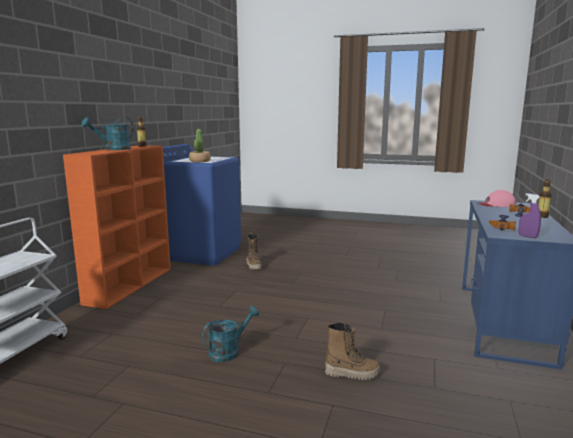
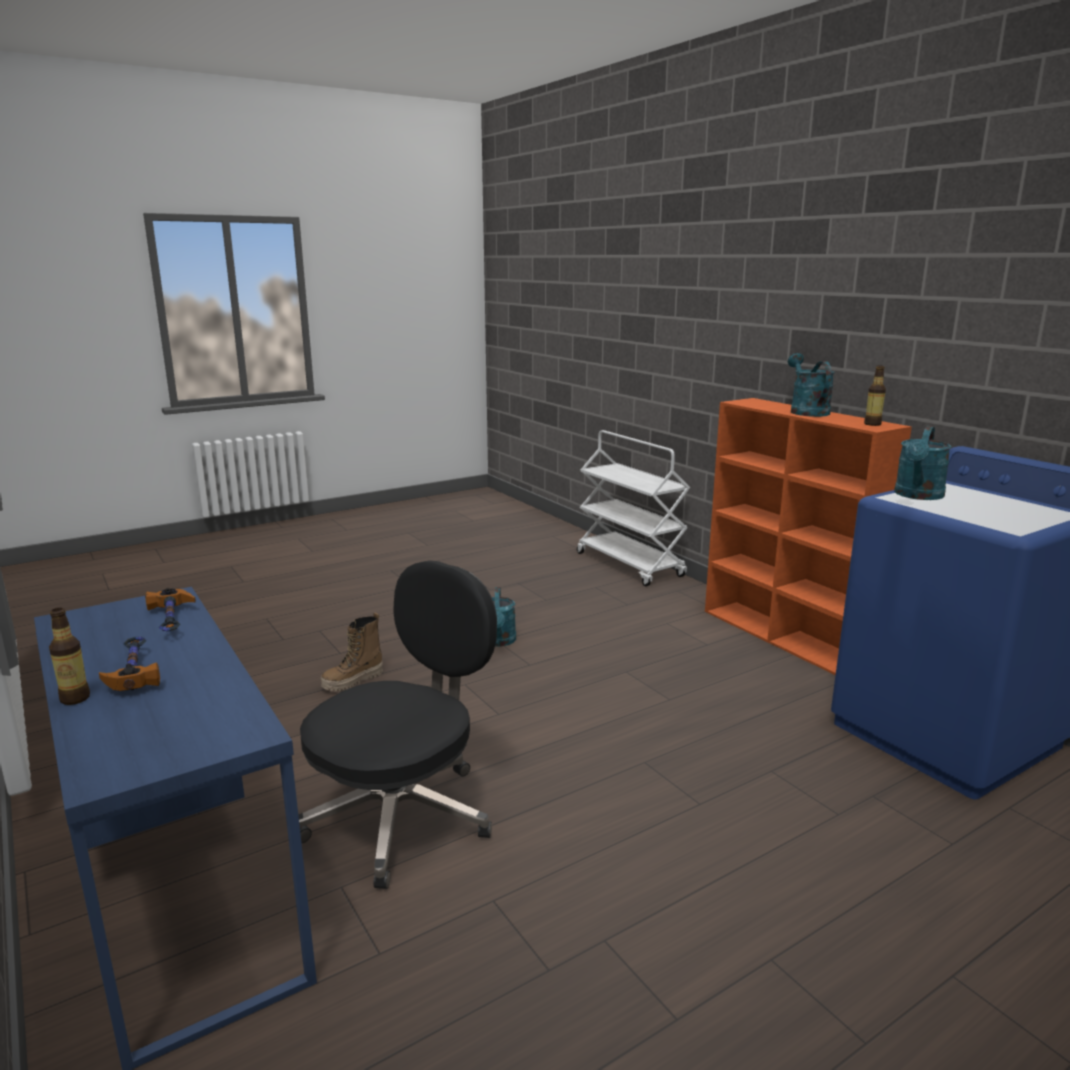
camera: 130 degrees right, 5 degrees up
potted plant [189,129,211,162] -> turquoise watering can [894,426,952,500]
boot [246,232,262,270] -> none
pink cap [478,190,516,207] -> none
purple spray bottle [519,193,541,238] -> none
none -> black office chair [298,560,497,889]

